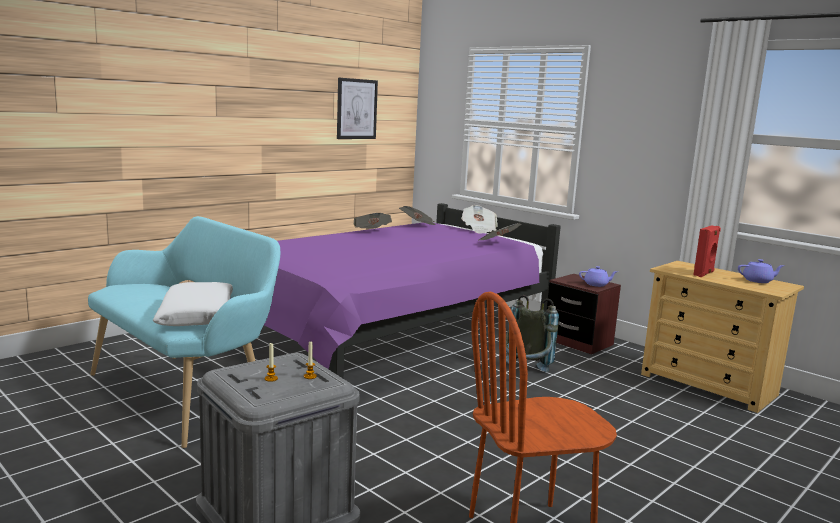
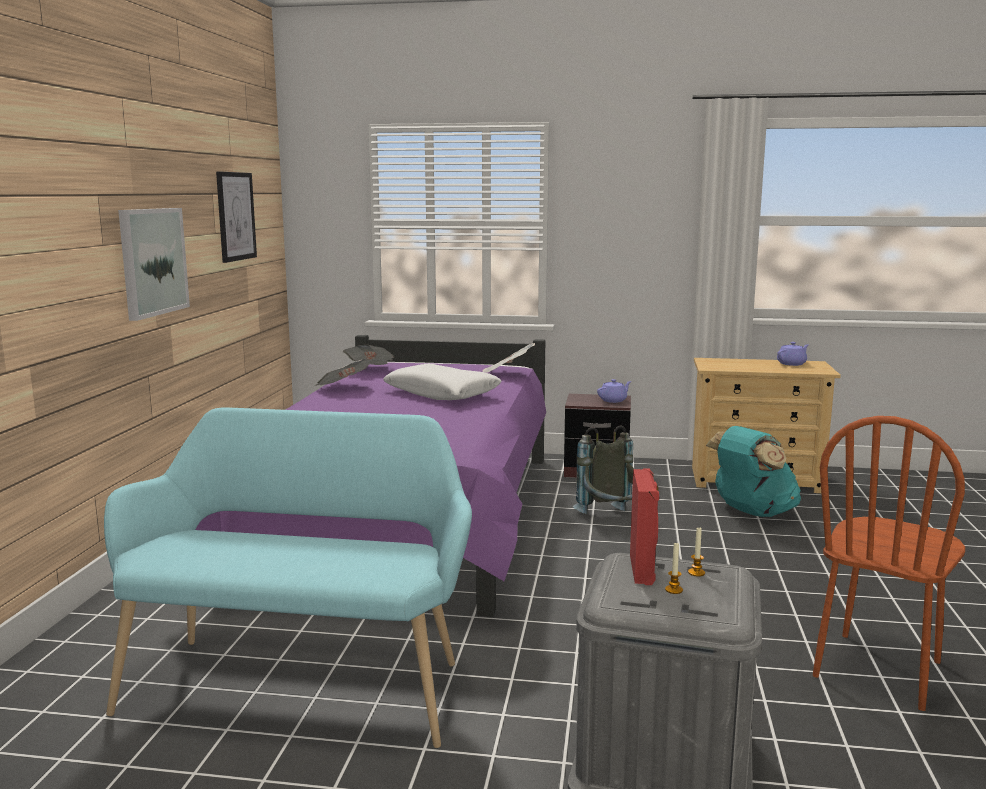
camera: 35 degrees left, 0 degrees up
white pillow [153,282,233,326] -> white pillow moved to [383,364,501,400]
newspaper [461,205,498,234] -> none
red speaker [693,225,721,277] -> red speaker moved to [630,468,659,585]
none -> picture [118,208,190,321]
none -> turquoise backpack [706,426,801,517]

